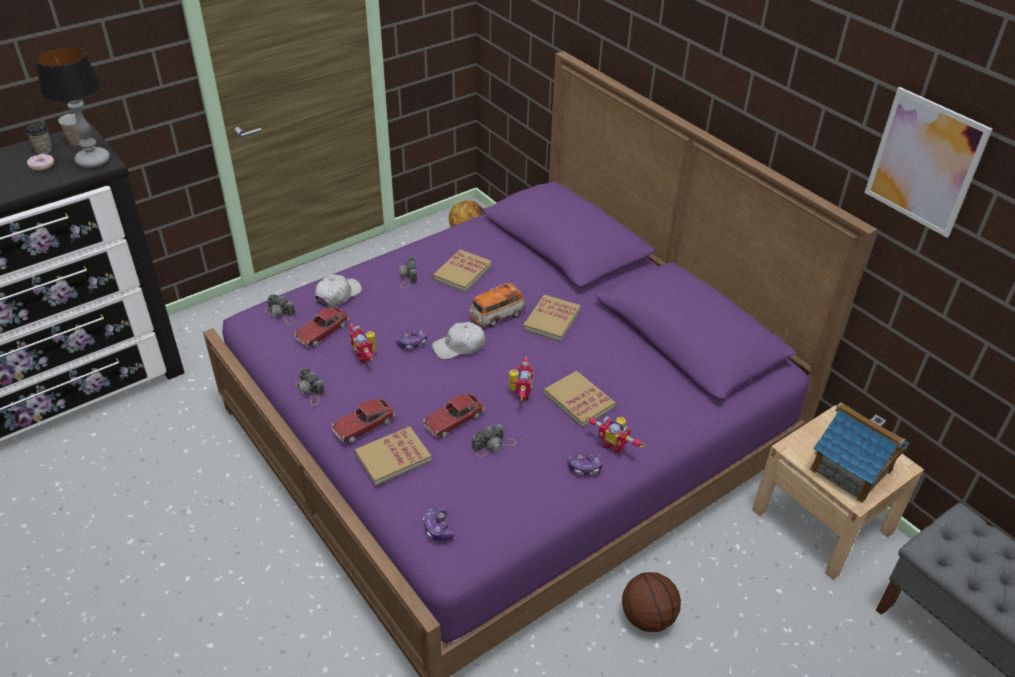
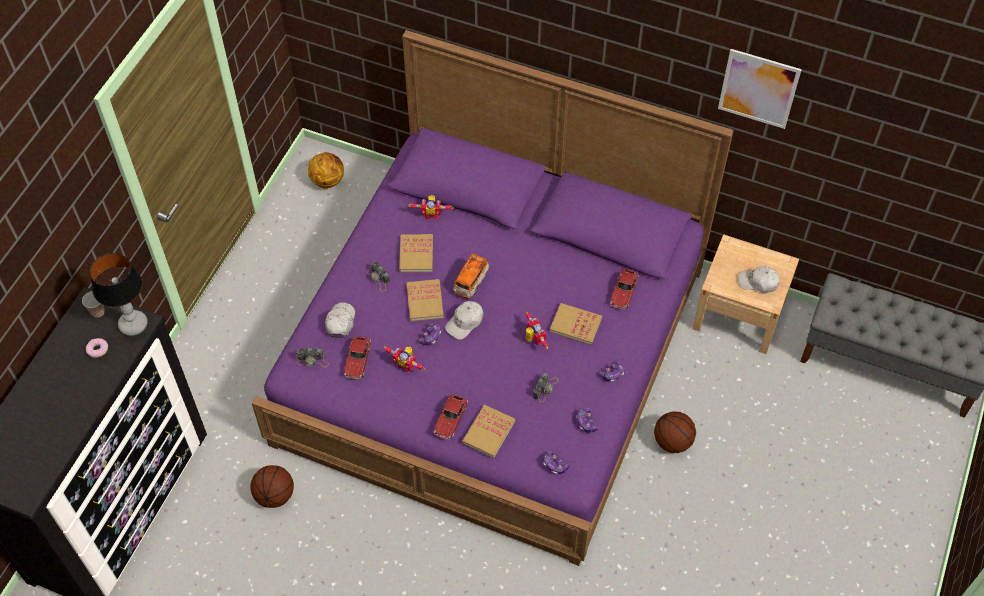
camera: 30 degrees left, 15 degrees up
cup [26,123,52,154] -> none
camera [295,367,325,405] -> none
toy car [423,393,484,438] -> toy car moved to [610,269,639,310]
book [523,295,581,342] -> book moved to [407,279,444,321]
toy robot [585,416,645,454] -> toy robot moved to [408,195,454,220]
toy house [810,402,909,503] -> white cap [738,266,780,293]
none -> basketball [250,465,294,508]
none -> game controller [576,408,599,433]

